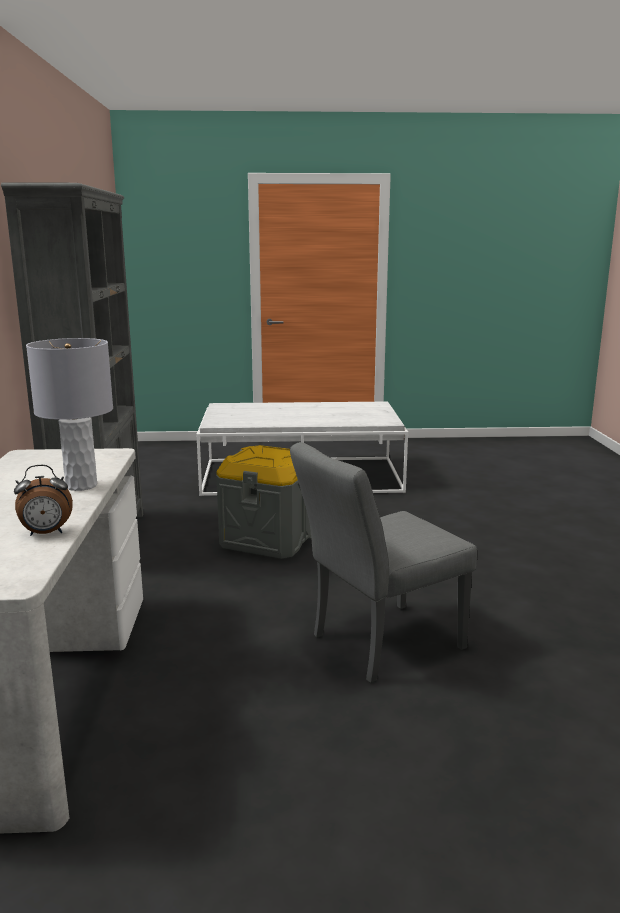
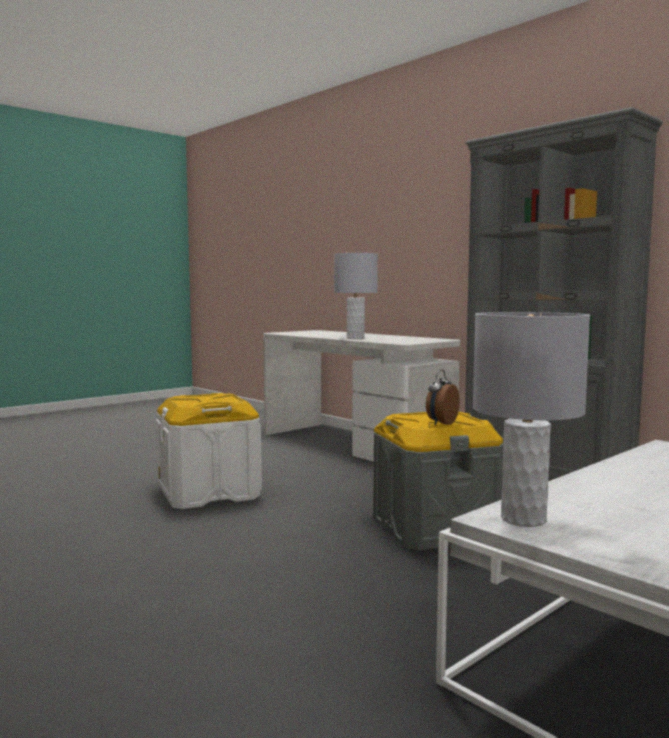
camera: 140 degrees right, 10 degrees down
alarm clock [14,465,73,536] -> alarm clock moved to [426,370,460,425]
grey chair [290,442,477,683] -> white storage box [156,393,262,509]
none -> grey table lamp [473,312,590,527]

